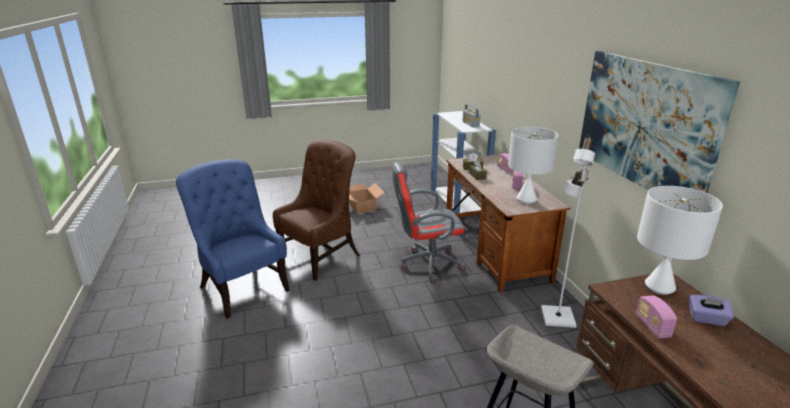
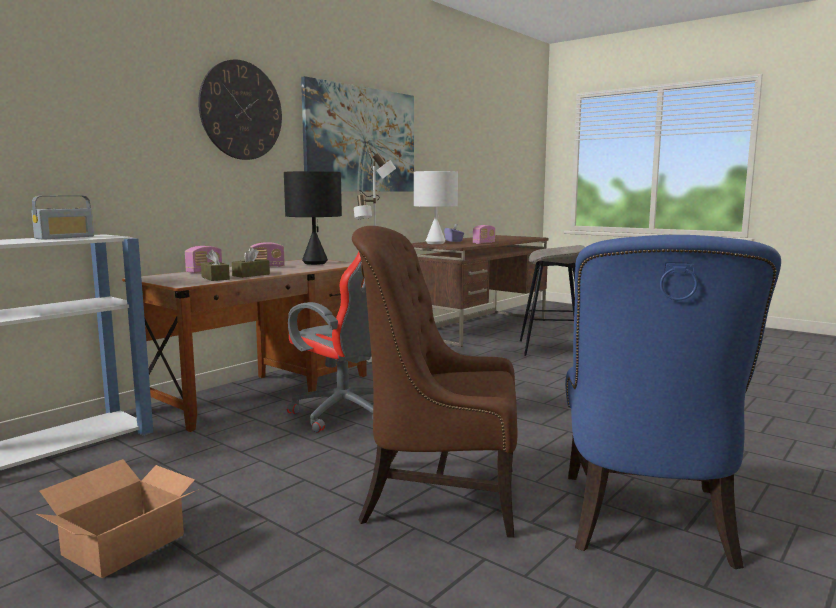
camera: 125 degrees left, 15 degrees down
white table lamp [508,127,559,204] -> black table lamp [284,171,342,265]
none -> wall clock [198,59,282,160]

